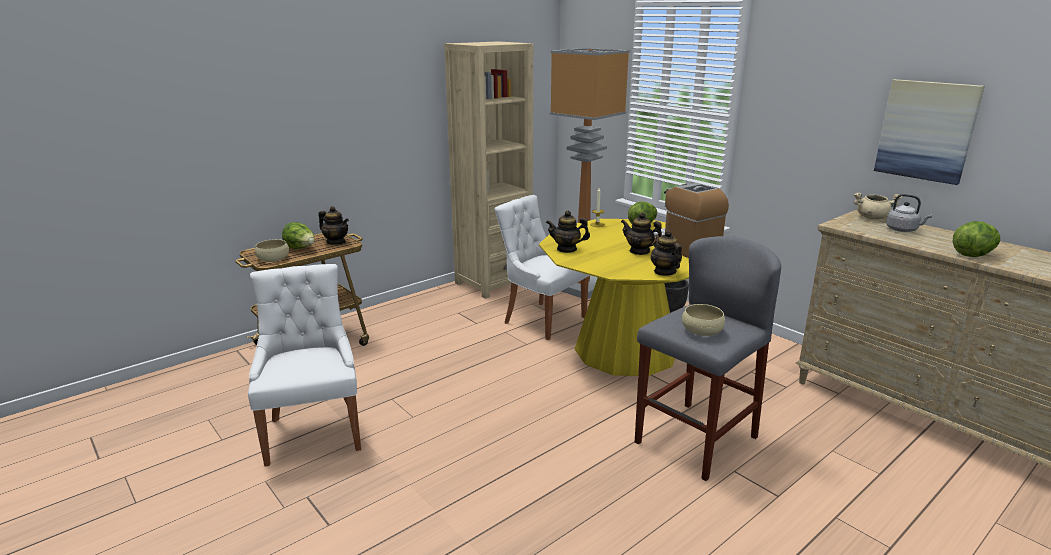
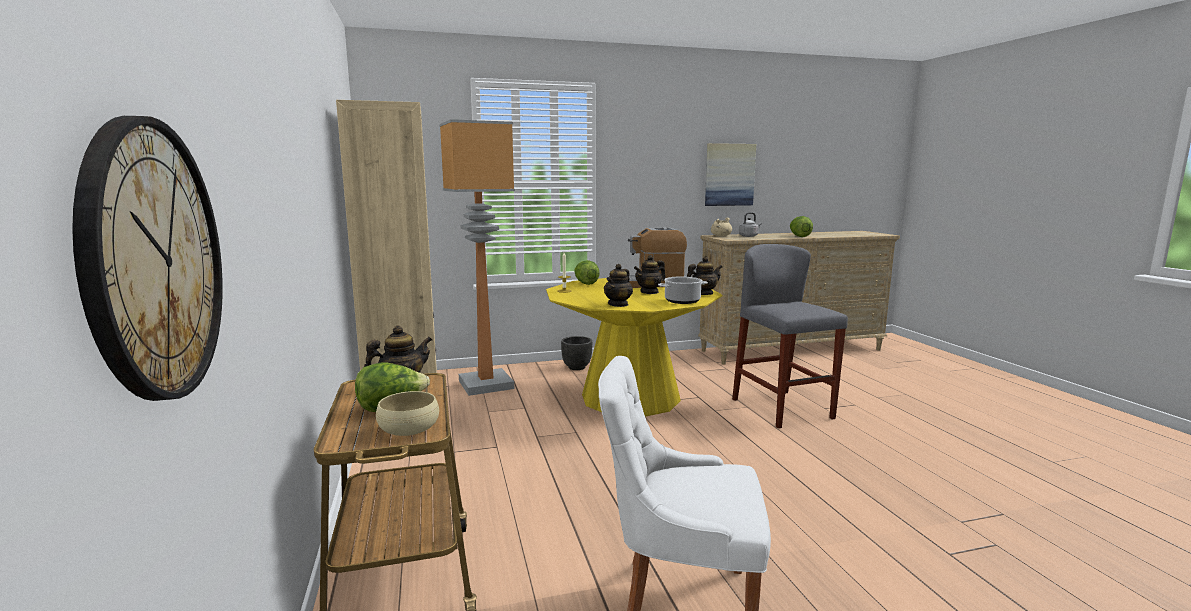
camera: 65 degrees left, 10 degrees down
white chair [495,195,590,340] -> none
teapot [651,230,682,276] -> teapot turned 150 degrees clockwise [687,256,722,295]
beige bowl [682,304,725,336] -> none
none -> wall clock [72,116,223,401]
none -> cooking pot [658,277,708,304]

